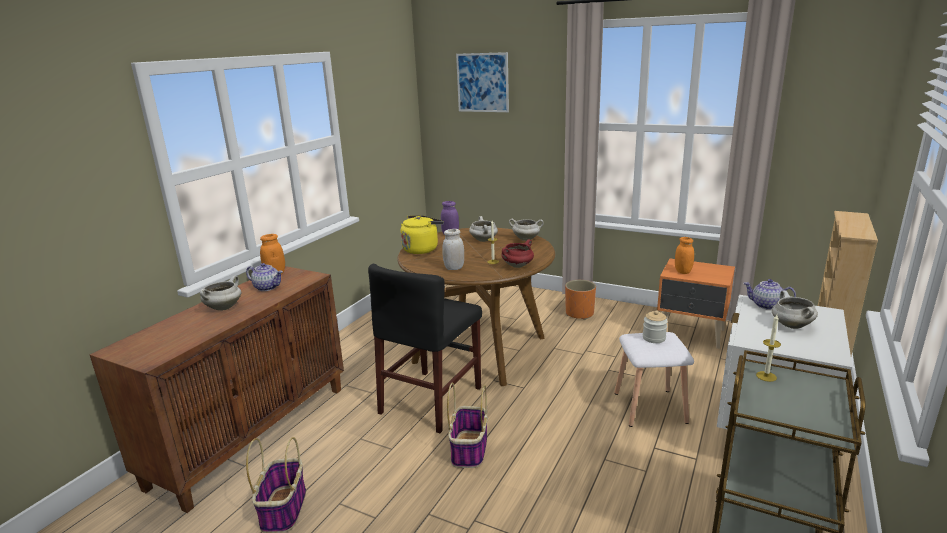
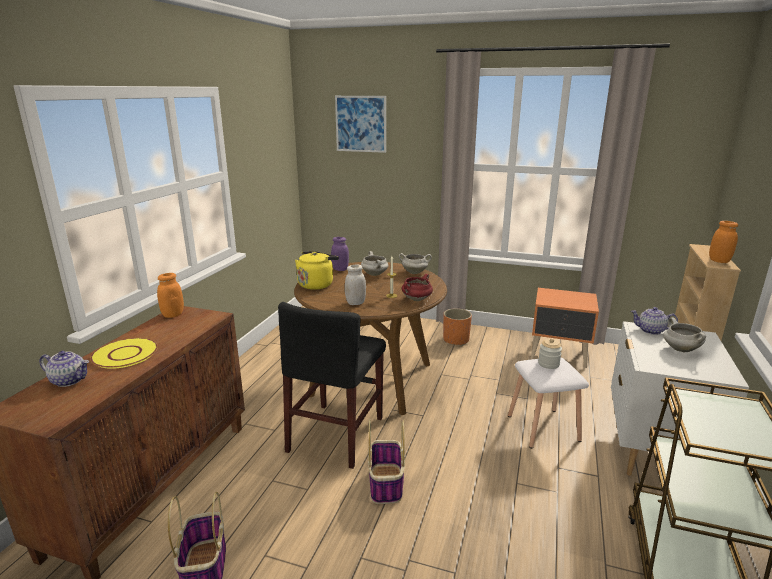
camera: 10 degrees left, 0 degrees up
white cooking pot [200,276,241,311] -> yellow plate [90,338,158,369]
teapot [246,263,283,291] -> teapot moved to [39,351,89,387]
orange jar [675,237,694,274] -> orange jar moved to [709,221,738,263]
candle [756,315,781,382] -> none

